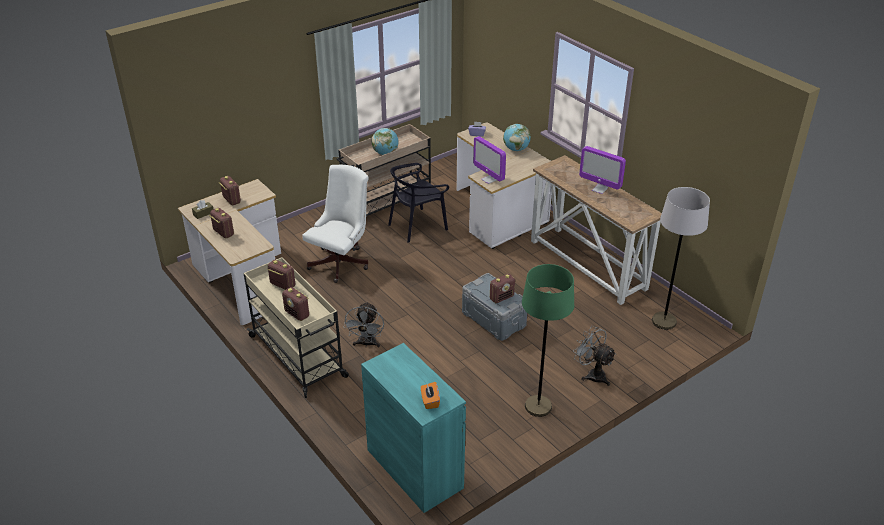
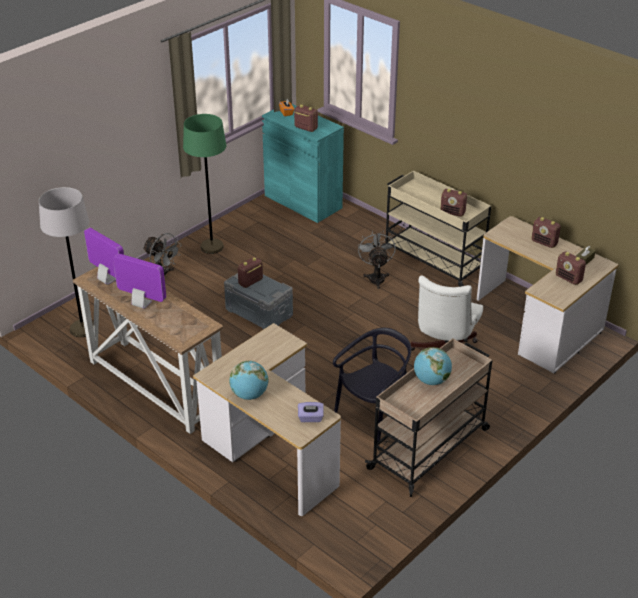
camera: 170 degrees right, 0 degrees up
radio [282,287,309,321] -> radio moved to [294,105,318,132]
monitor [473,136,506,184] -> monitor moved to [84,228,124,285]

